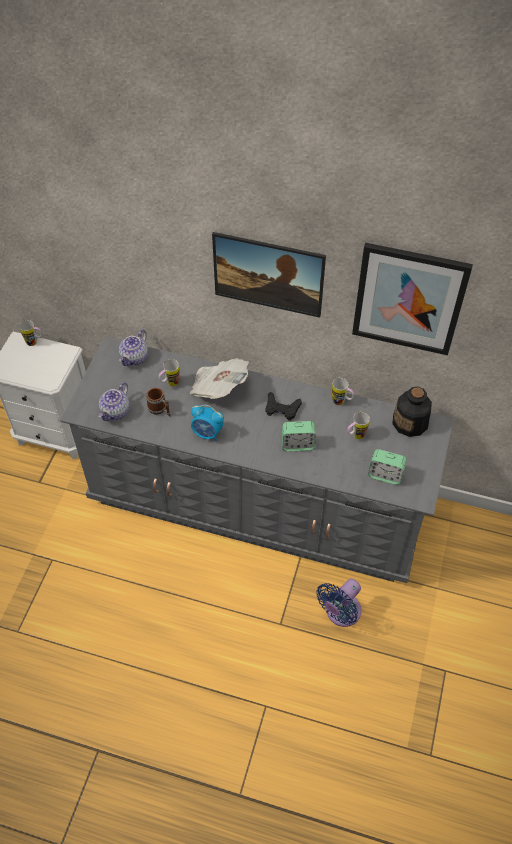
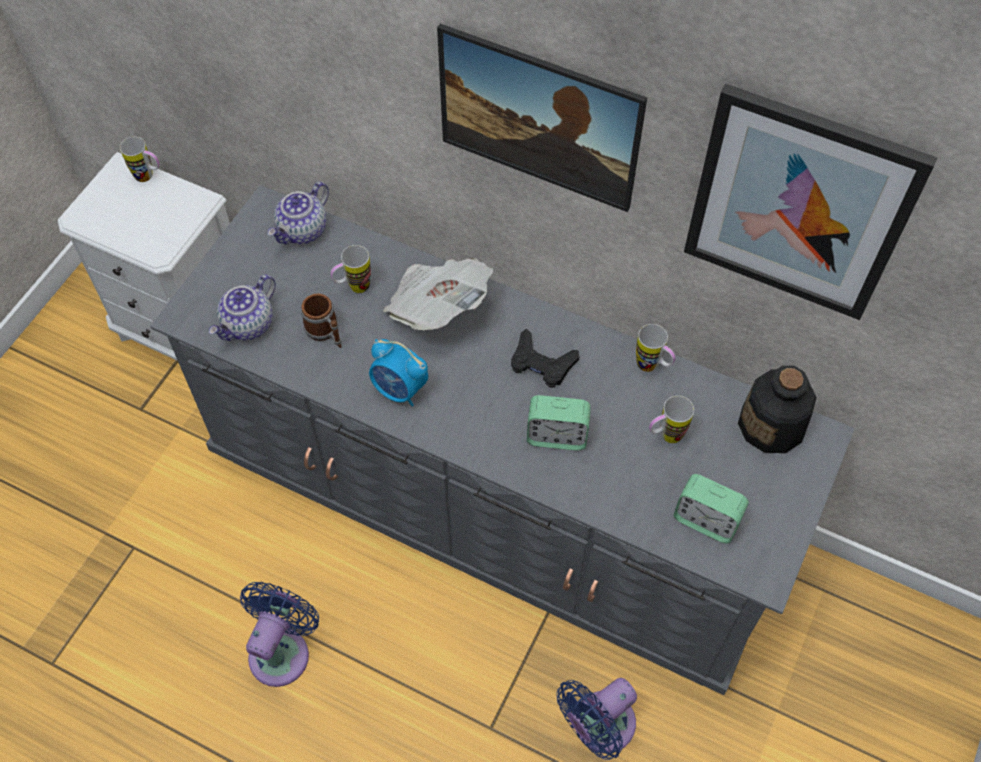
camera: 10 degrees right, 5 degrees up
none -> blue fan [240,582,319,687]

